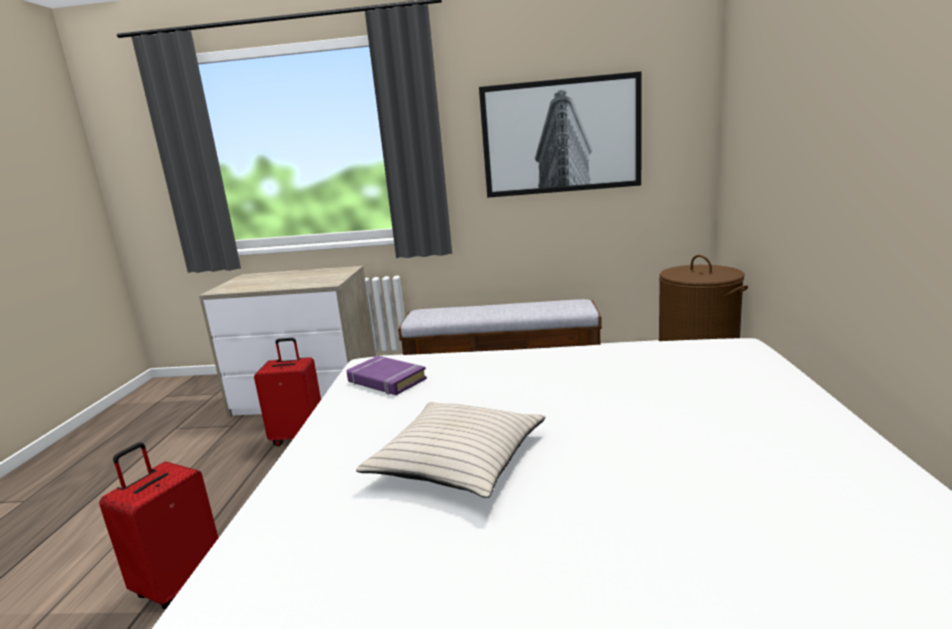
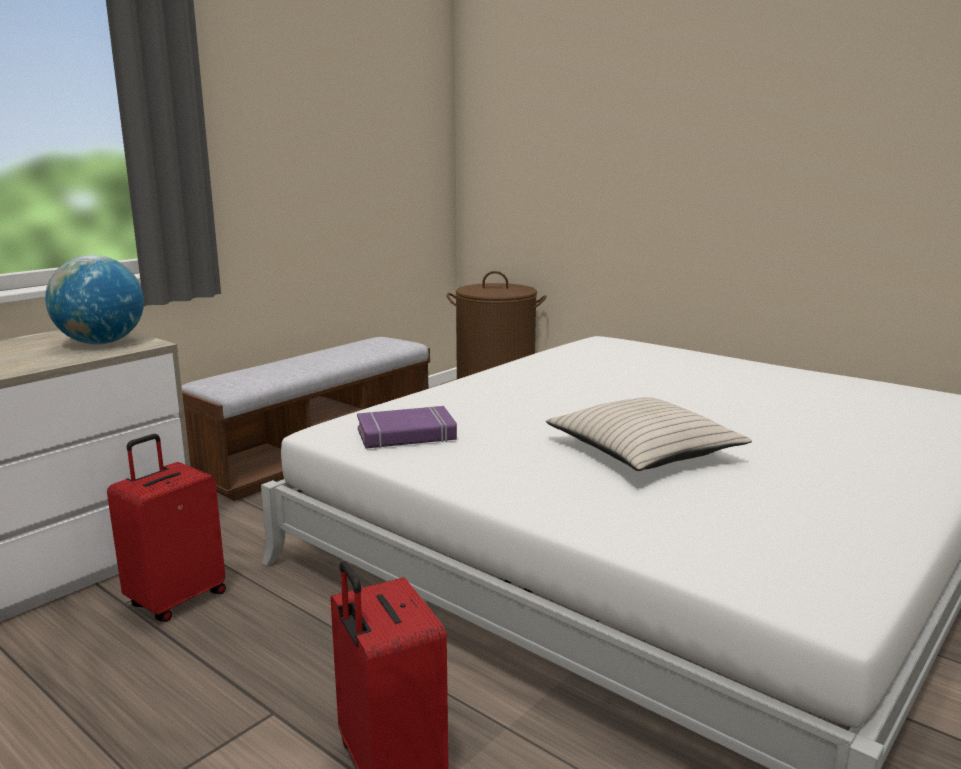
camera: 55 degrees left, 0 degrees up
picture [479,71,642,198] -> none
none -> globe [45,255,144,344]

